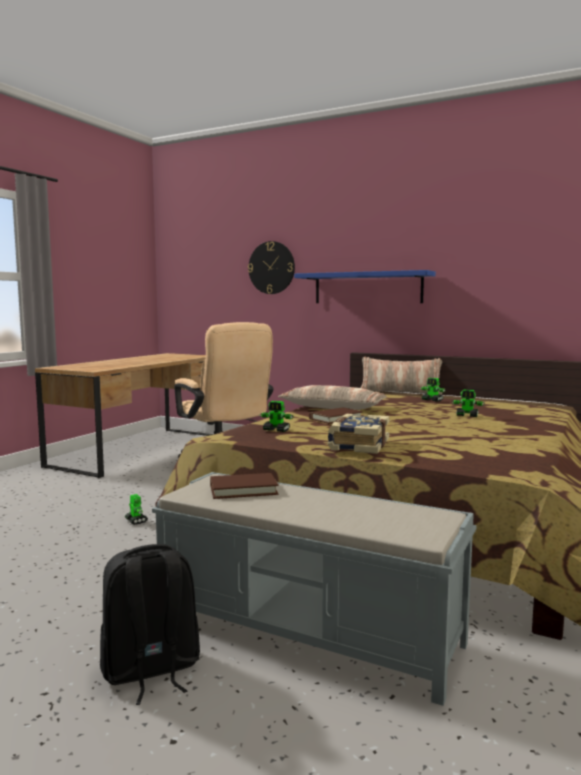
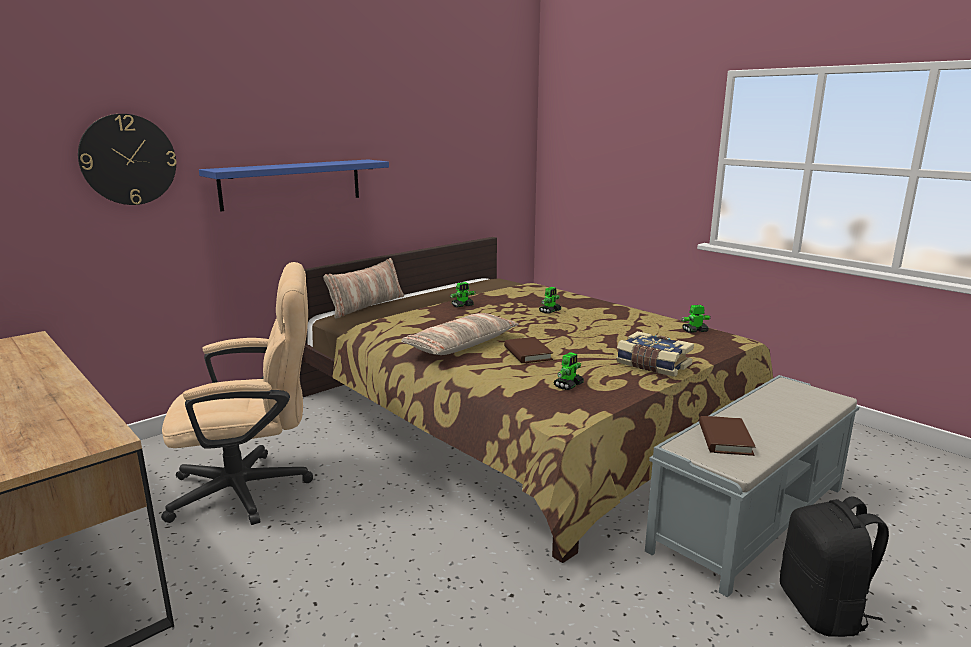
camera: 70 degrees left, 10 degrees up
toy robot [125,494,148,525] -> toy robot moved to [681,305,711,333]

